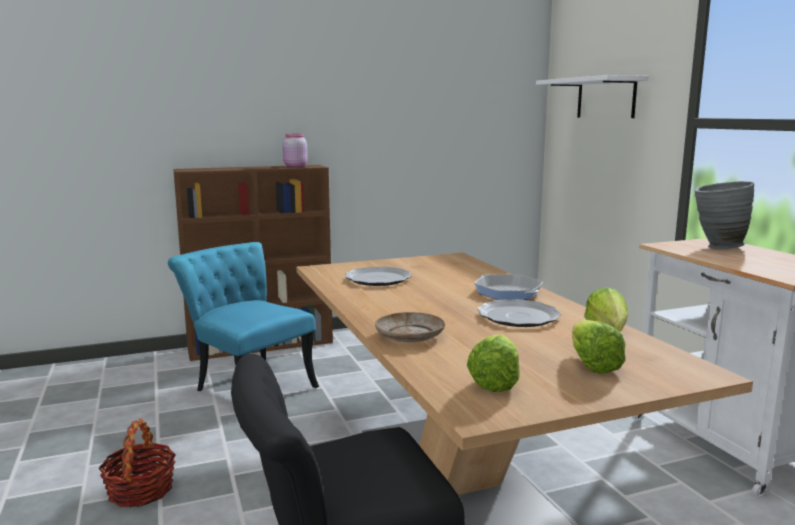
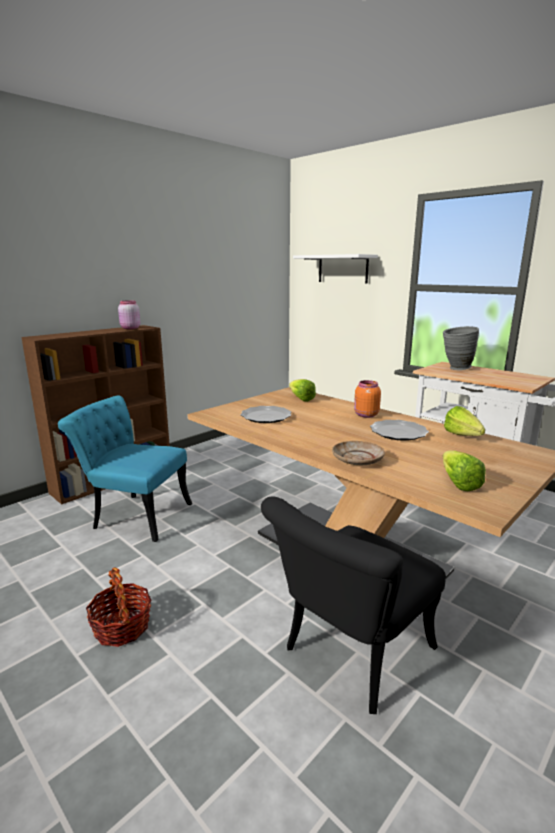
camera: 25 degrees left, 5 degrees up
frying pan [474,274,543,300] -> orange jar [354,380,381,418]
lettuce [572,320,626,374] -> lettuce moved to [289,379,316,402]

